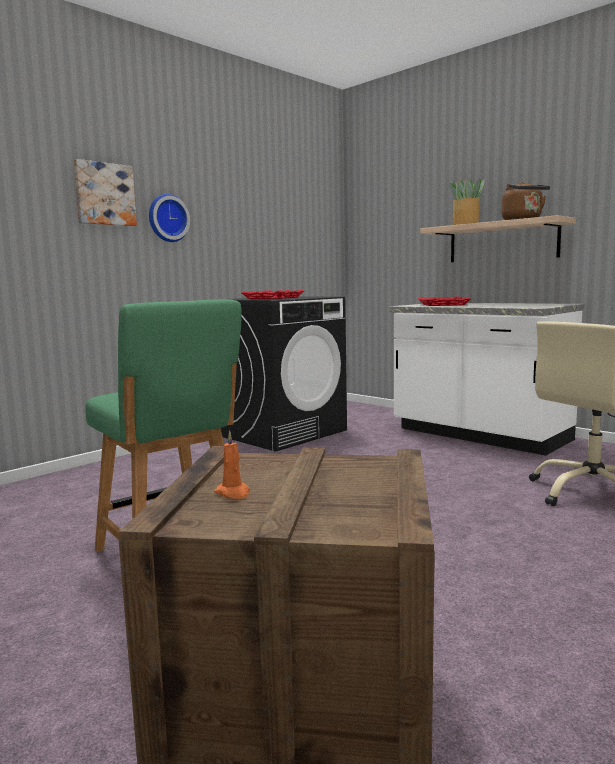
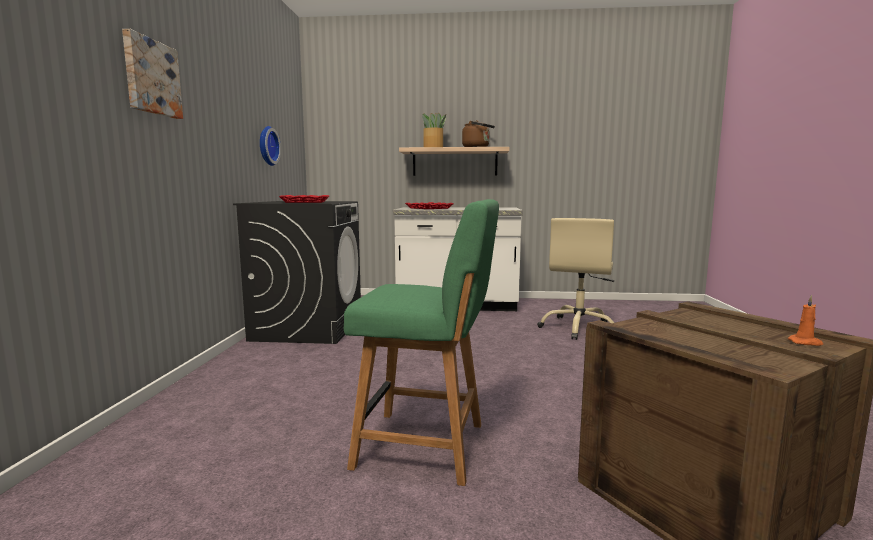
camera: 40 degrees left, 0 degrees up
wall clock [149,194,190,242] -> wall clock moved to [260,126,281,166]
orange candle [214,430,250,499] -> orange candle moved to [788,295,823,346]

